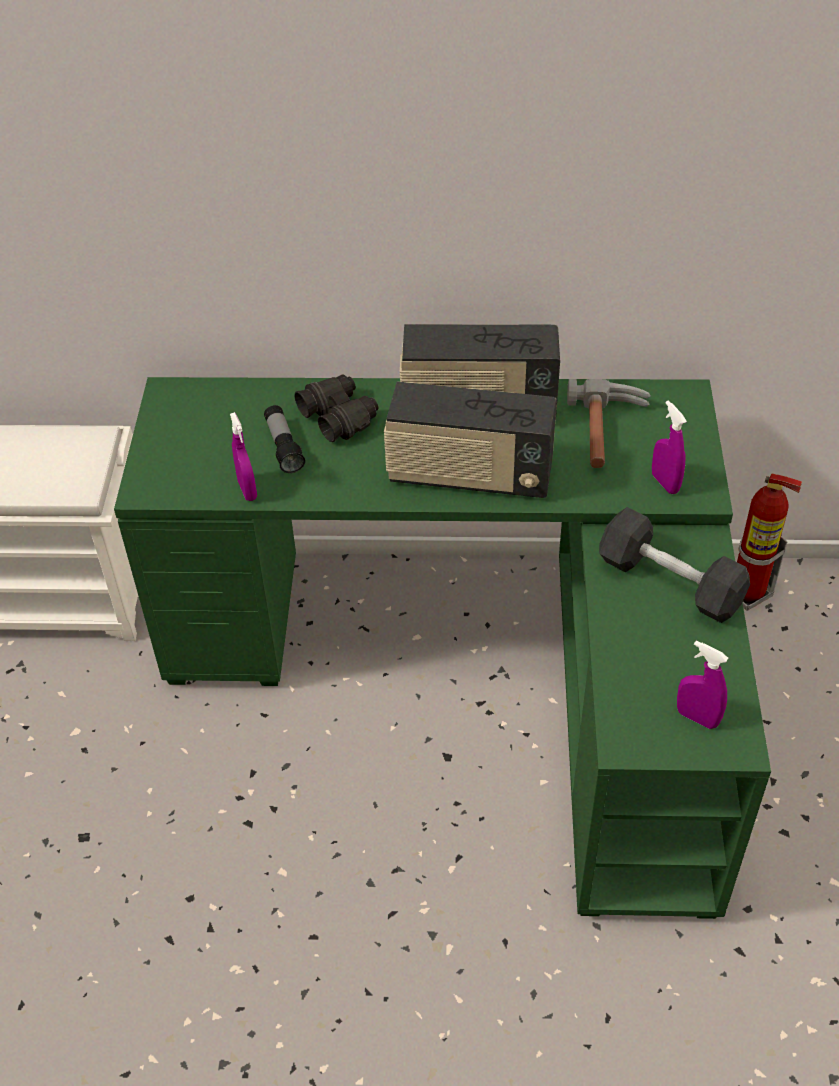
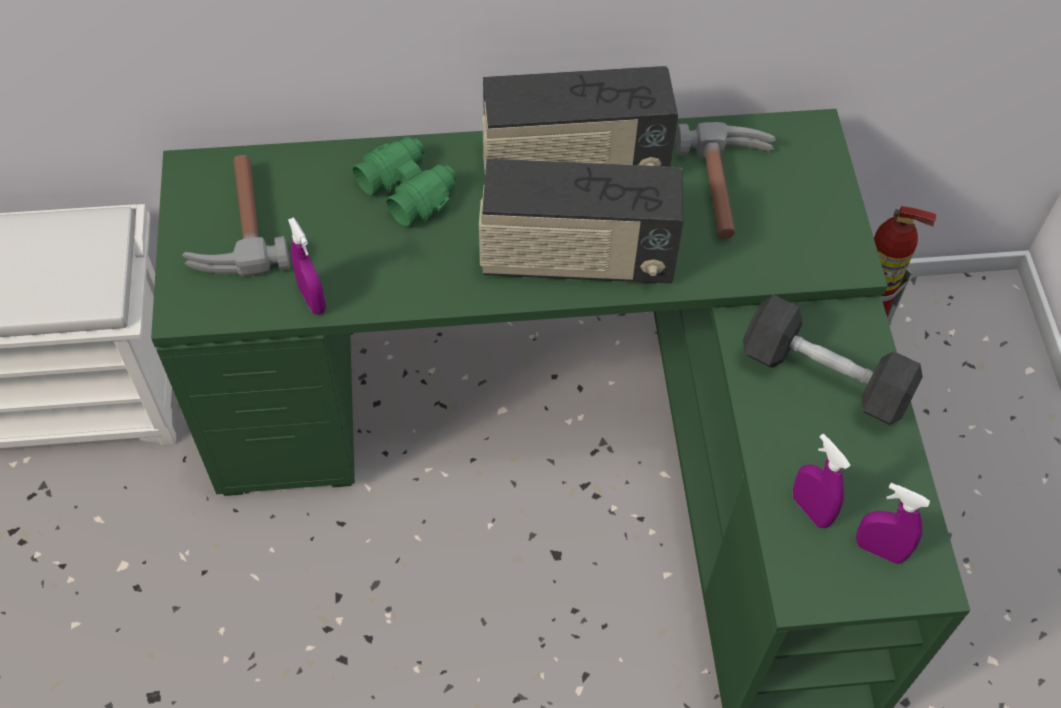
camera: 10 degrees left, 10 degrees up
flashlight [264,405,305,473] -> none
black binoculars [295,374,378,442] -> green binoculars [352,137,456,227]
purple spray bottle [652,401,687,494] -> purple spray bottle moved to [793,434,851,528]
none -> hammer [182,155,290,276]

